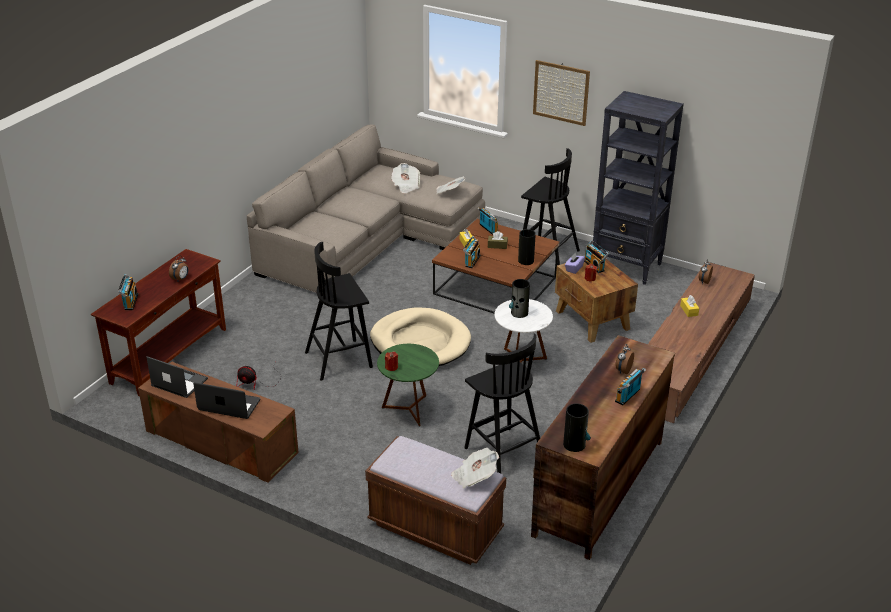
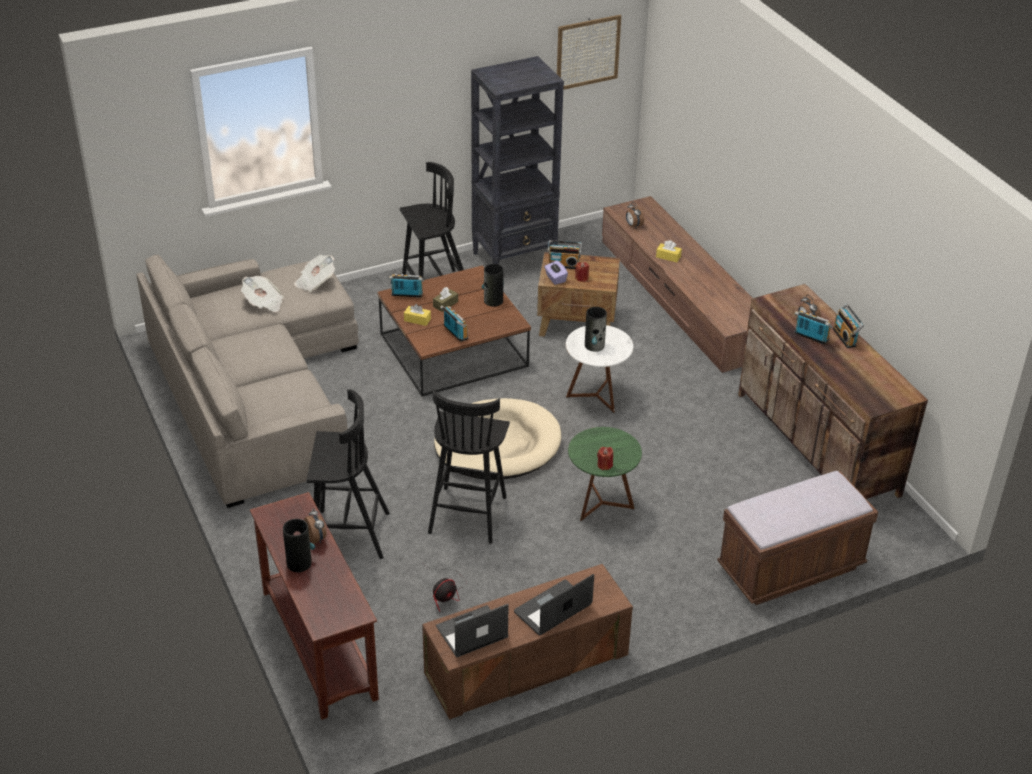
camera: 55 degrees left, 5 degrees up
radio [118,274,138,310] -> radio moved to [794,310,832,344]
newspaper [451,448,499,488] -> none
black stool [464,334,540,474] -> black stool moved to [307,389,390,559]
picture [533,60,590,126] -> picture moved to [557,15,621,90]
vase [563,403,591,452] -> vase moved to [283,519,315,572]

